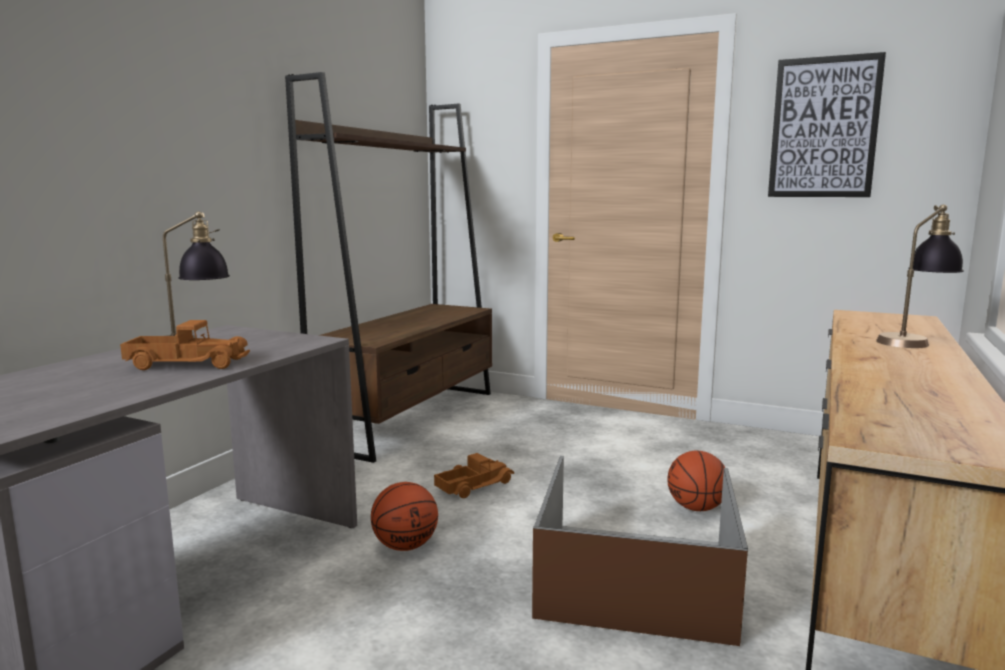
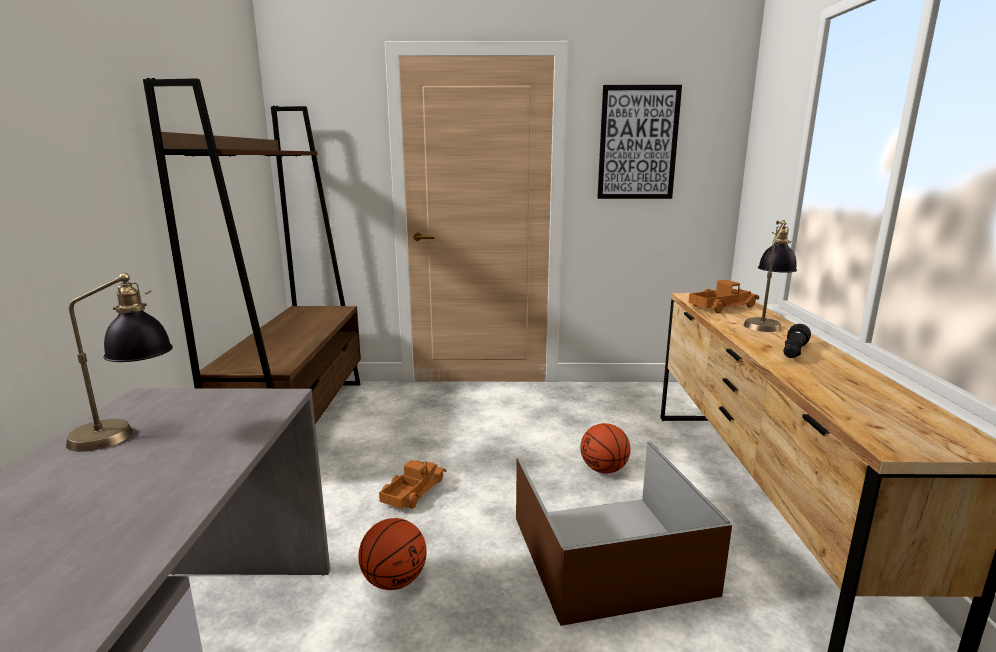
camera: 25 degrees left, 5 degrees up
toy truck [120,320,250,370] -> toy truck moved to [688,280,759,313]
none -> black flashlight [783,324,811,358]

